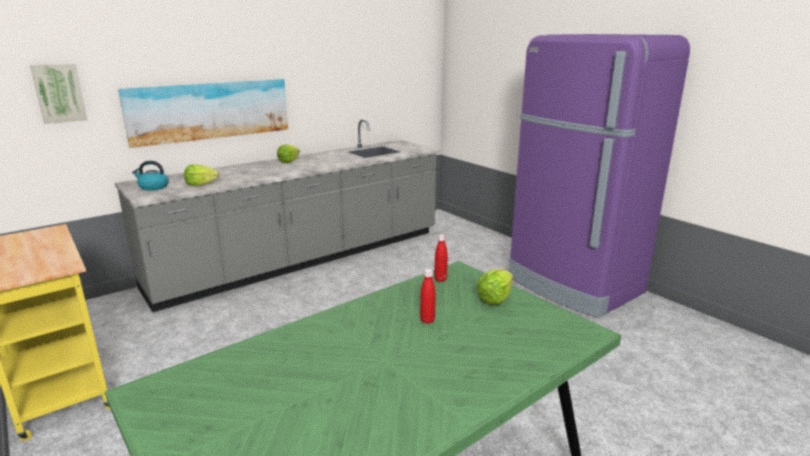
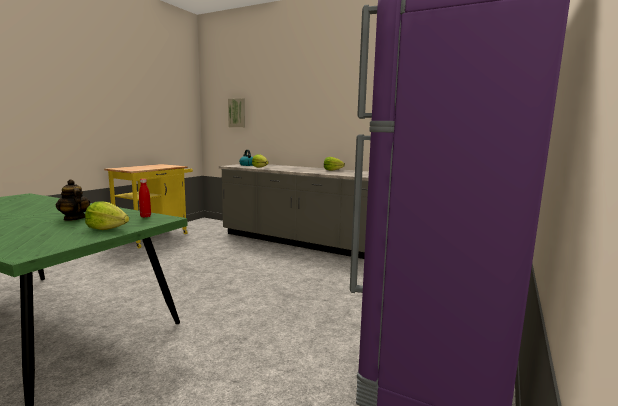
camera: 65 degrees right, 10 degrees down
picture [118,79,288,148] -> none
red bottle [420,269,436,324] -> teapot [56,179,90,221]

